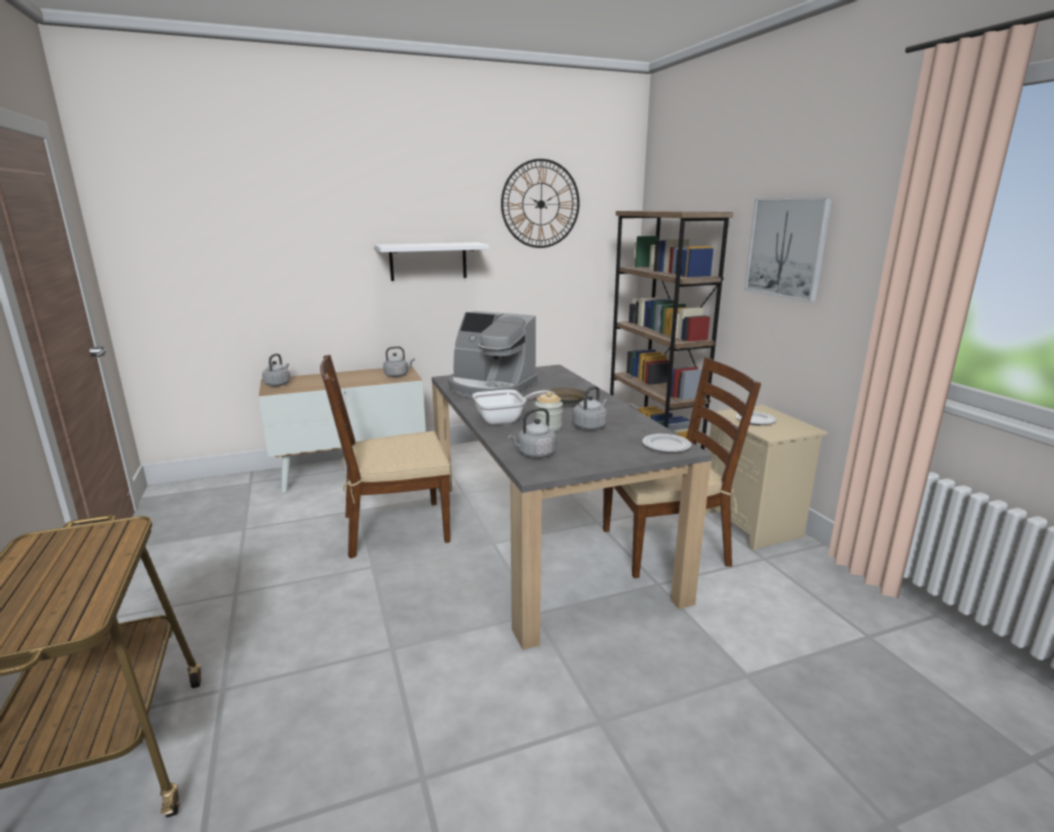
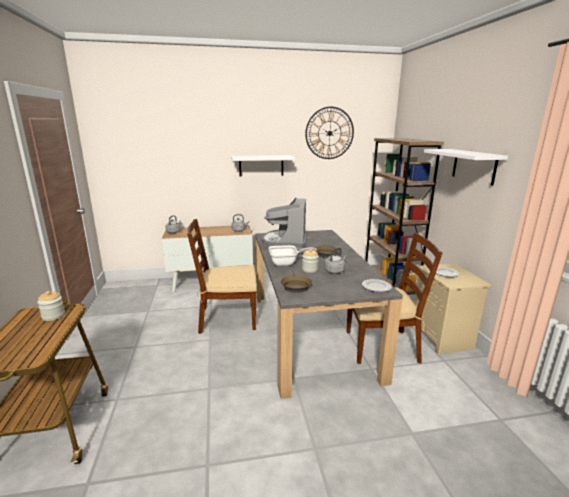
camera: 10 degrees right, 0 degrees up
coffee machine [448,311,537,398] -> coffee machine turned 60 degrees clockwise [262,198,307,250]
grey kettle [508,408,557,458] -> brown frying pan [281,270,312,293]
picture [744,198,832,302] -> white shelf [424,149,508,185]
none -> jar [37,291,65,321]

